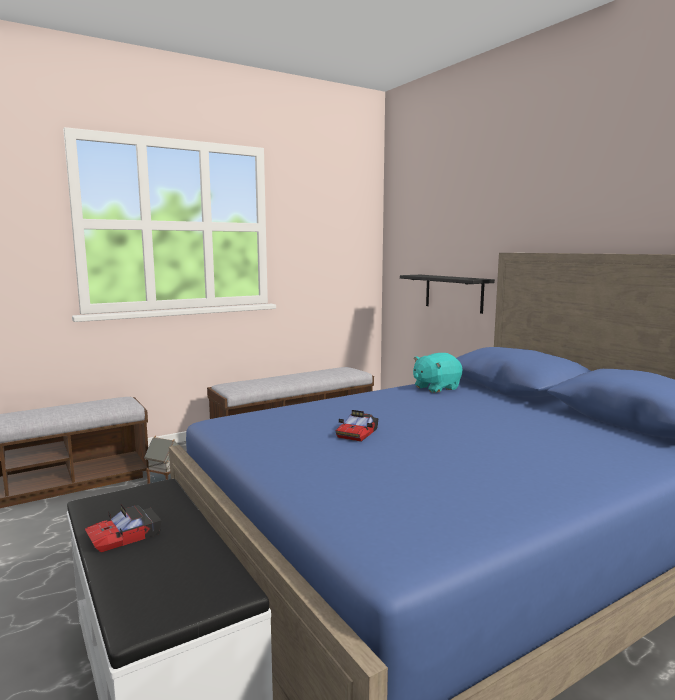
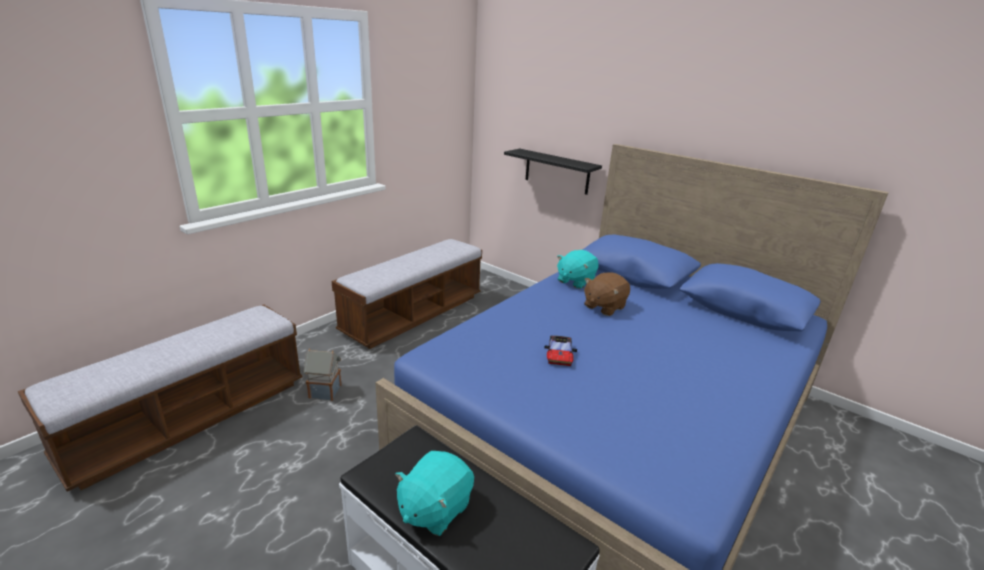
camera: 20 degrees left, 15 degrees up
toy car [85,505,162,553] -> turquoise plush toy [395,451,474,536]
none -> brown plush toy [584,272,630,316]

